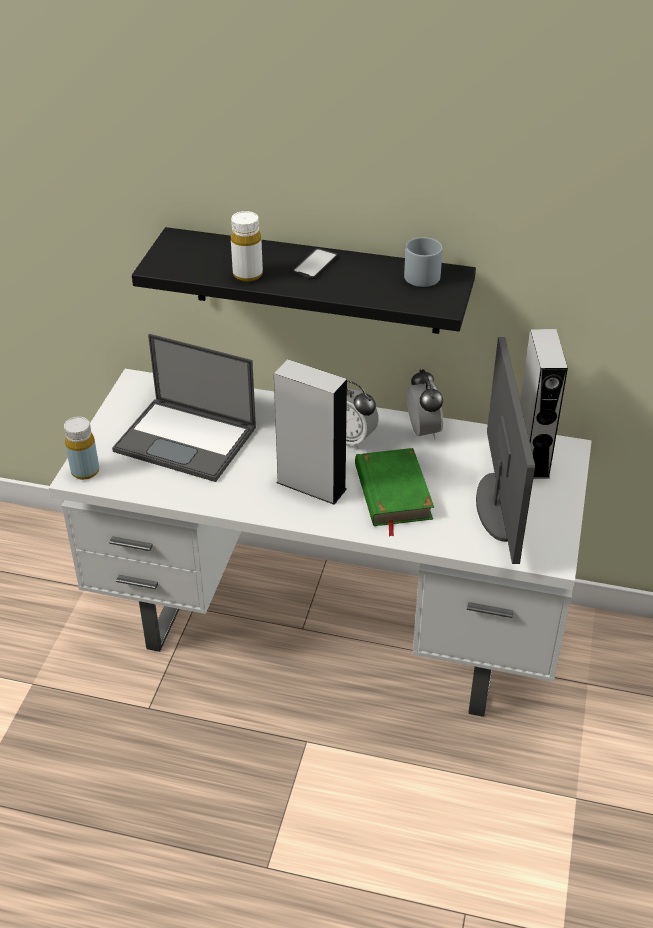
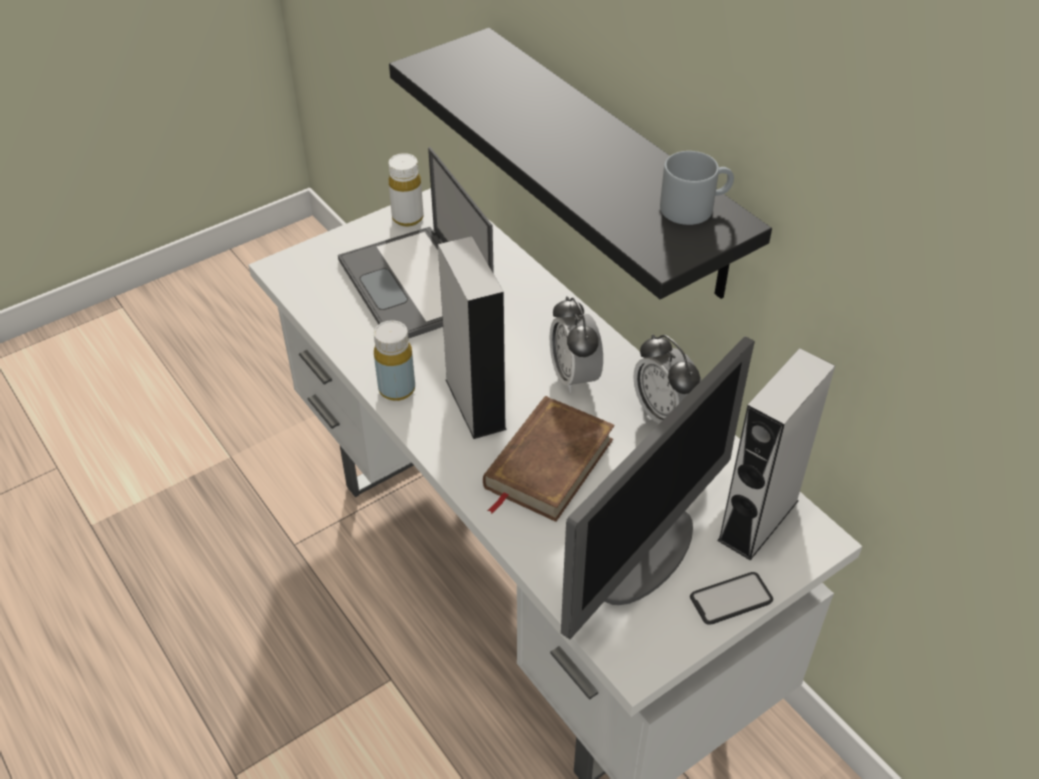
camera: 40 degrees right, 5 degrees up
yellow bottle [64,417,99,480] -> yellow bottle moved to [374,320,415,401]
white bottle [231,211,263,282] -> white bottle moved to [388,153,423,227]
phone [292,248,338,279] -> phone moved to [690,572,773,625]
green book [355,448,434,537] -> brown book [483,396,615,522]
alarm clock [406,369,443,440] -> alarm clock turned 120 degrees clockwise [633,334,701,424]

